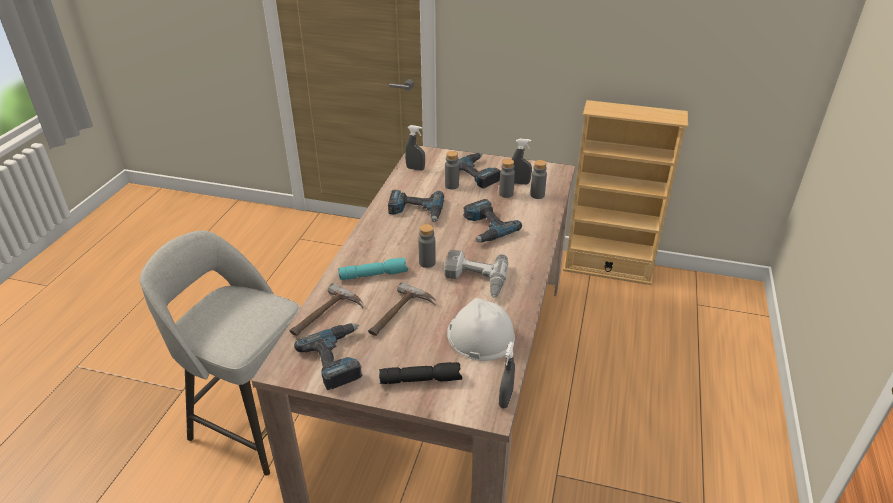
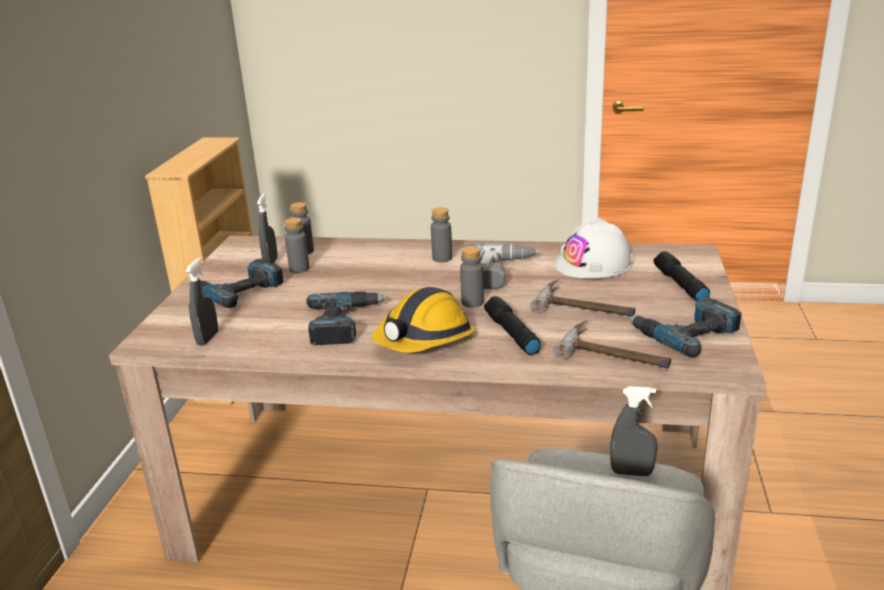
camera: 95 degrees left, 10 degrees down
turquoise flashlight [338,258,408,280] -> black flashlight [484,296,541,355]
grey bottle [445,151,459,189] -> grey bottle moved to [431,207,452,262]
power drill [463,199,522,242] -> none
grey spray bottle [499,342,515,408] -> grey spray bottle moved to [610,386,658,476]
none -> hard hat [372,287,475,353]

